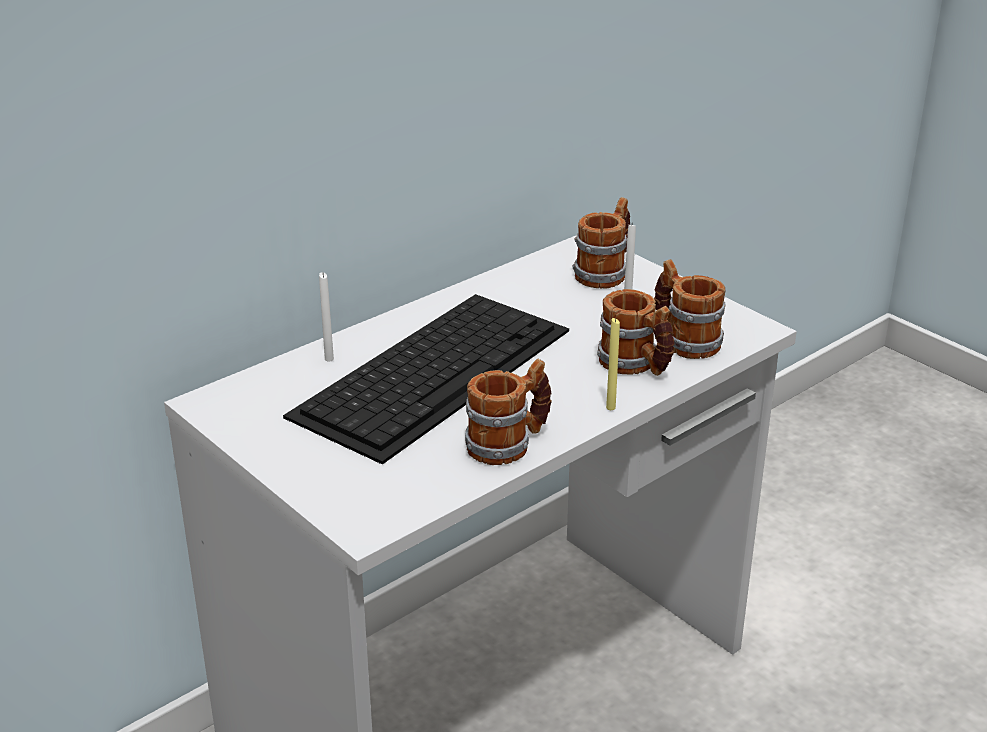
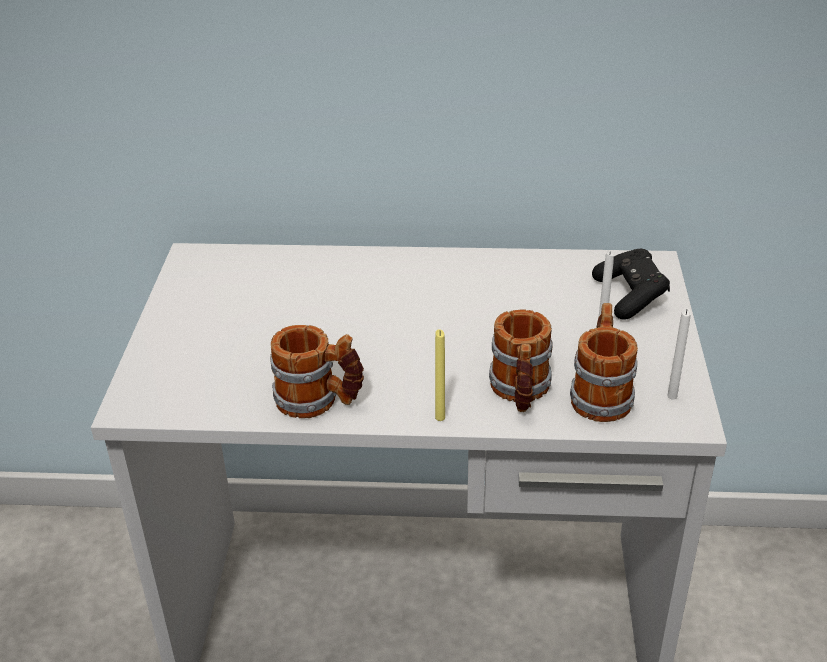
camera: 45 degrees right, 5 degrees up
keyboard [283,294,569,464] -> none
white candle [319,272,334,362] -> white candle moved to [667,308,691,400]
mug [572,197,630,289] -> black game controller [592,249,670,320]

